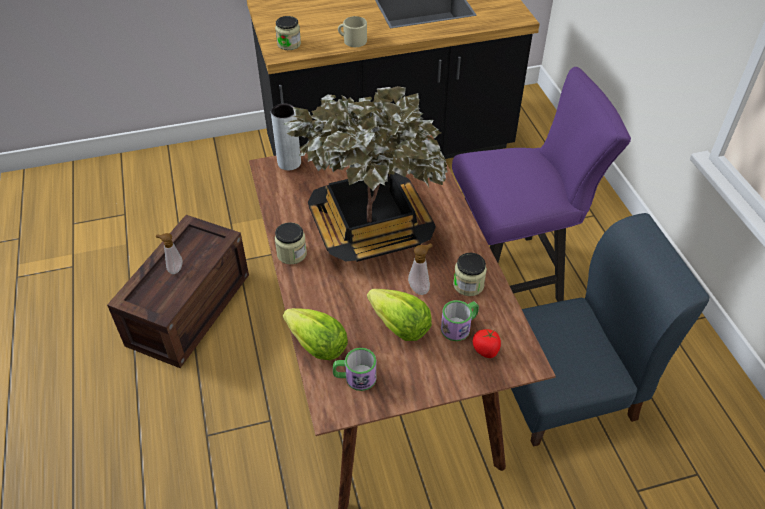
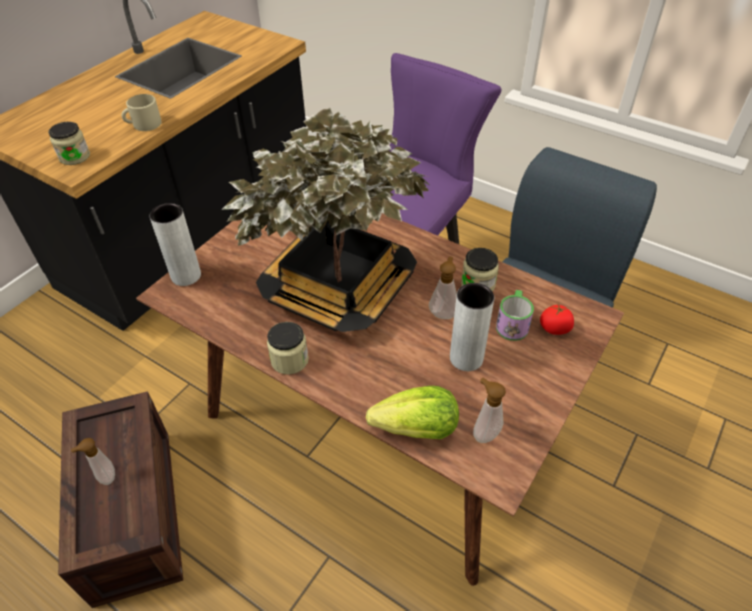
camera: 40 degrees left, 0 degrees up
mug [333,348,377,391] -> soap dispenser [473,378,506,443]
lettuce [367,289,432,341] -> grey vase [450,283,494,371]

